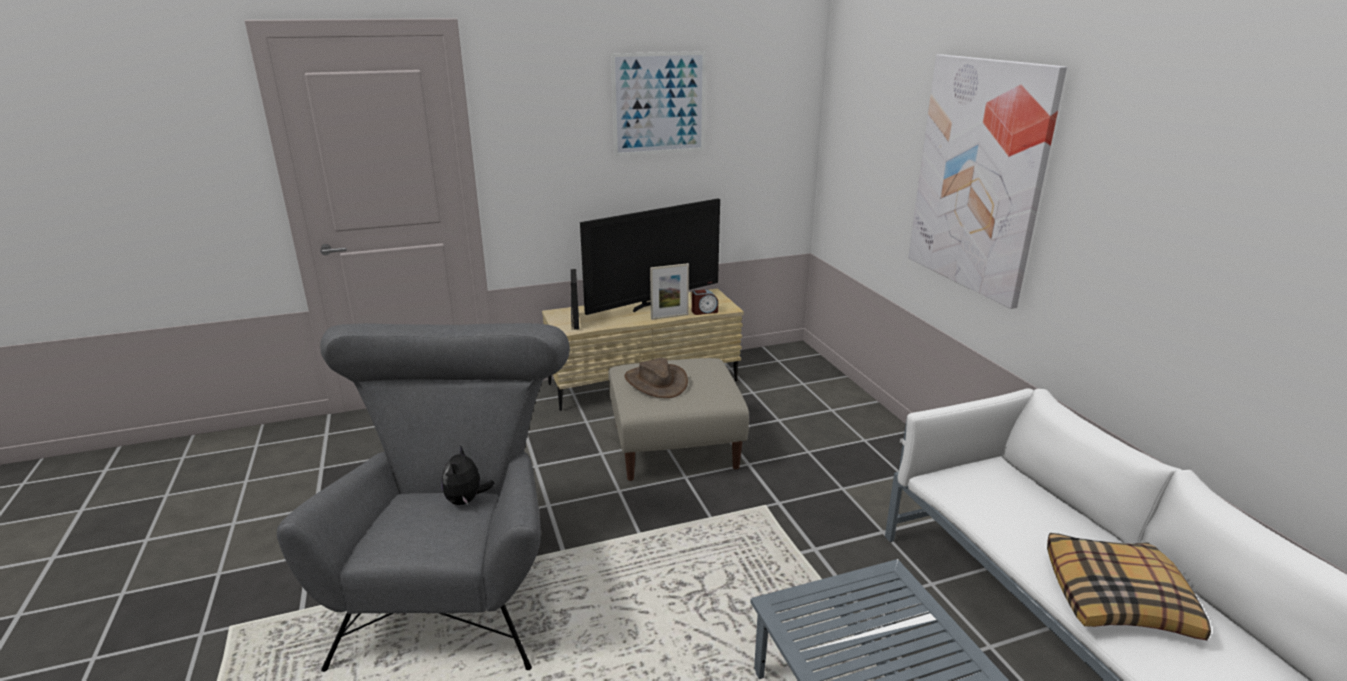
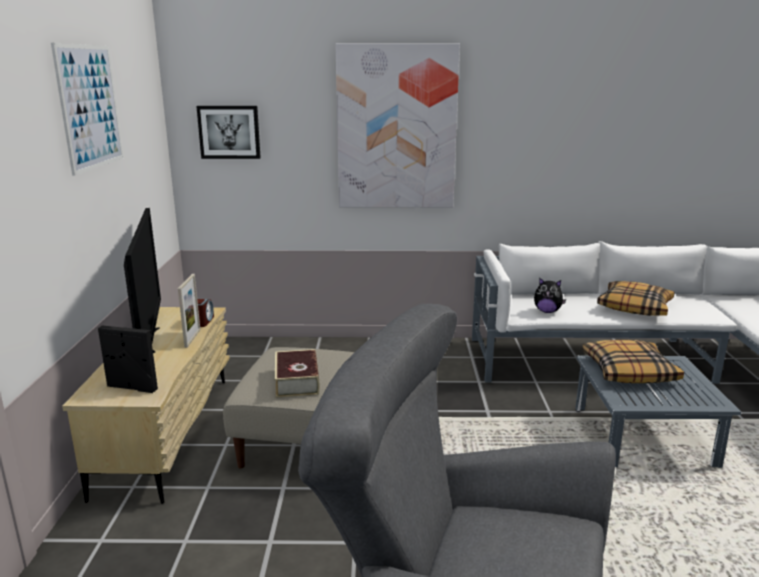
camera: 70 degrees left, 5 degrees down
plush toy [442,445,494,505] -> plush toy moved to [534,278,566,313]
brown hat [624,358,688,398] -> book [275,349,320,398]
none -> picture [196,106,261,159]
none -> pillow [582,340,684,383]

